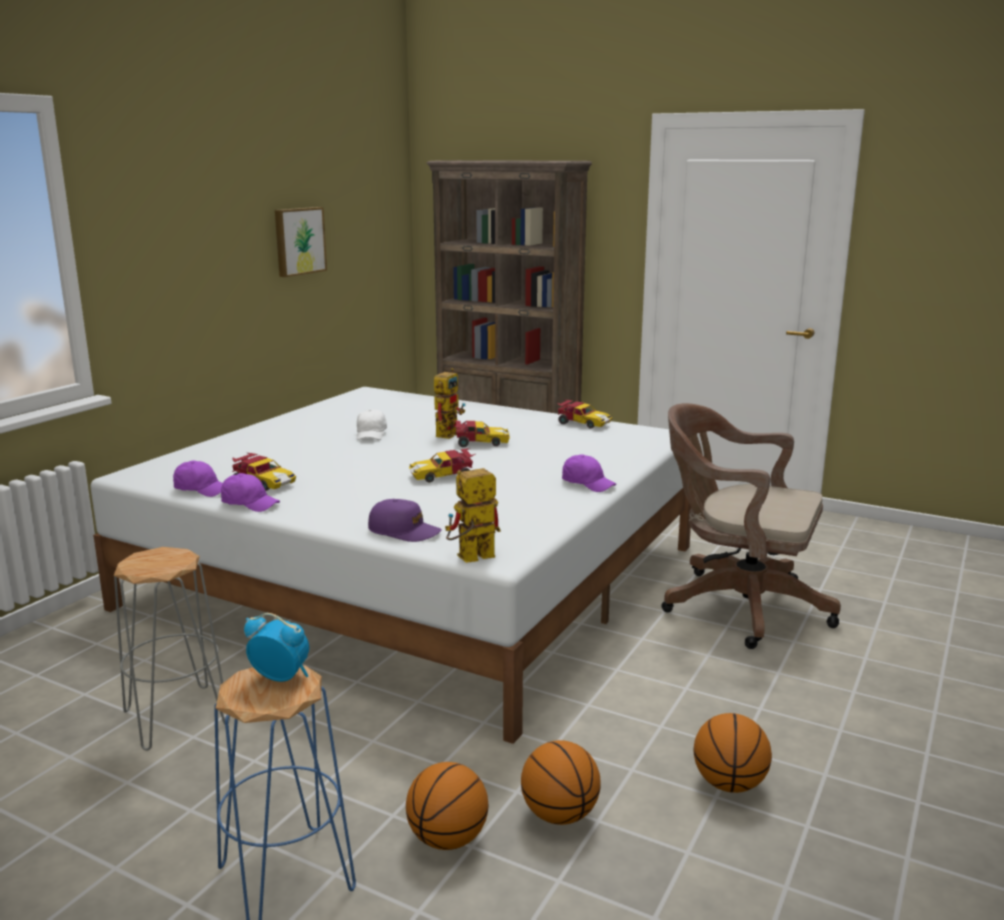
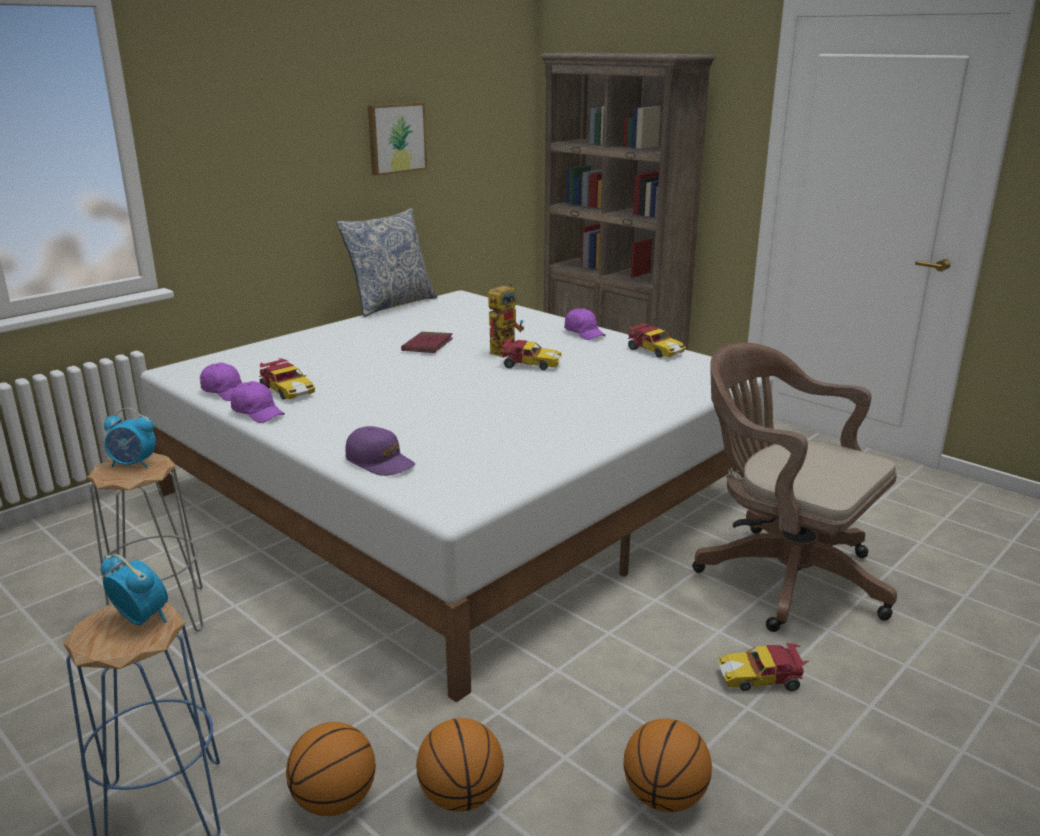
camera: 15 degrees right, 5 degrees up
white cap [357,409,387,440] -> red book [401,332,453,353]
toy car [409,449,475,483] -> toy car moved to [718,643,808,691]
toy robot [445,468,500,563] -> none
purple cap [562,454,616,492] -> purple cap moved to [564,308,606,340]
none -> alarm clock [104,408,156,469]
none -> pillow [336,208,437,317]

